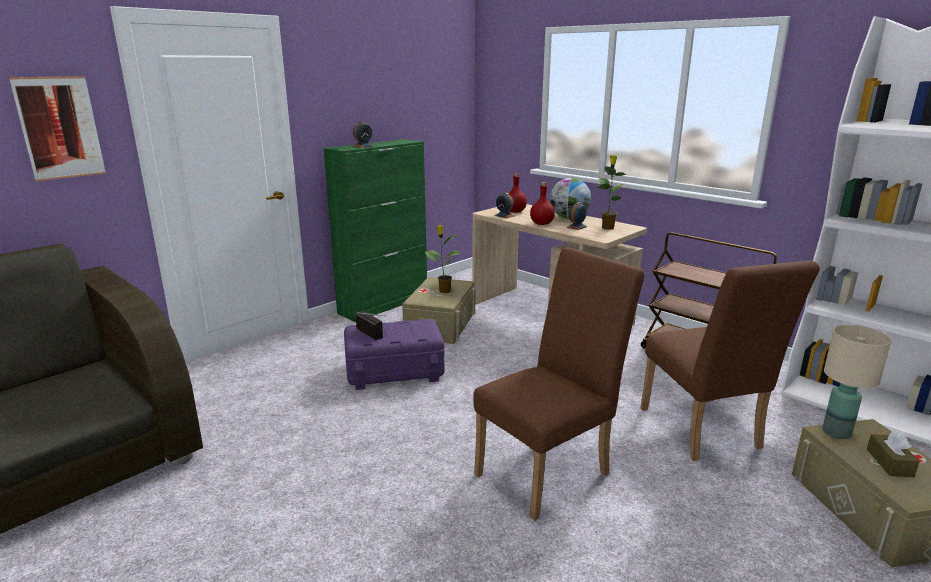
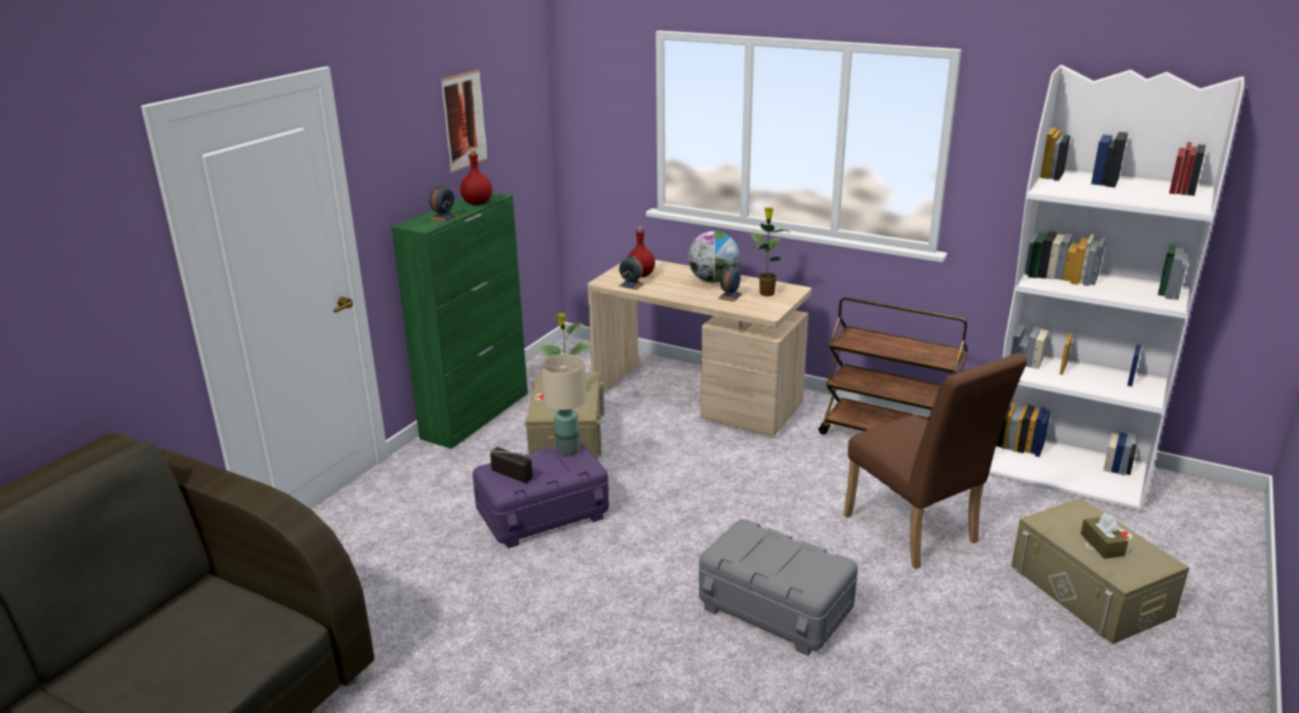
camera: 15 degrees left, 5 degrees up
picture [9,76,106,181] -> picture moved to [440,70,488,173]
brown chair [473,247,645,521] -> grey storage box [699,519,858,656]
red bottle [530,182,555,225] -> red bottle moved to [460,149,492,205]
beige table lamp [822,324,892,439] -> beige table lamp moved to [541,354,586,456]

